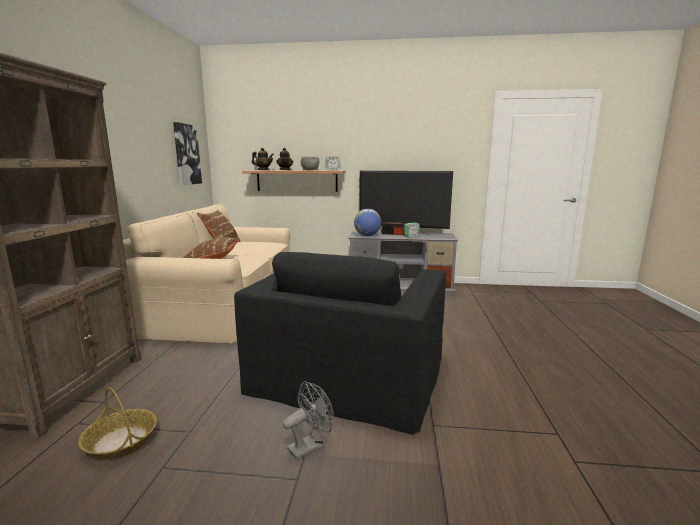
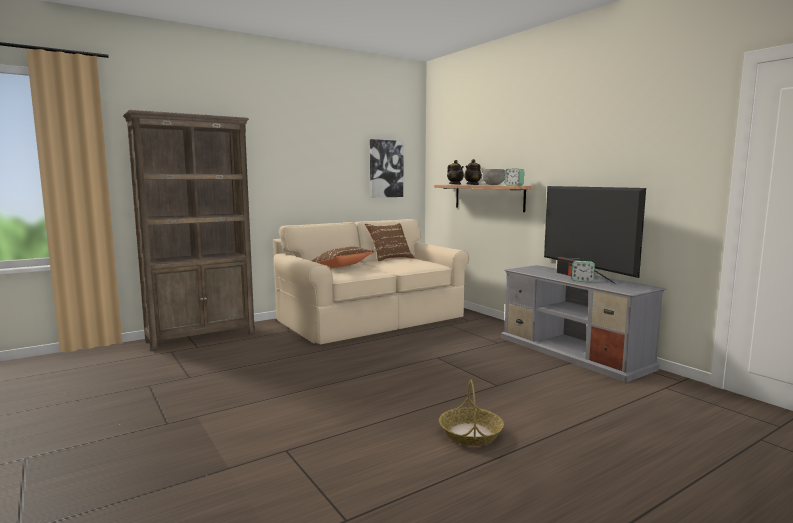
camera: 50 degrees right, 5 degrees down
basket [78,387,157,460] -> basket moved to [439,380,504,446]
black armchair [234,252,446,435] -> none
grey fan [282,381,334,460] -> none
globe [354,209,381,236] -> none

